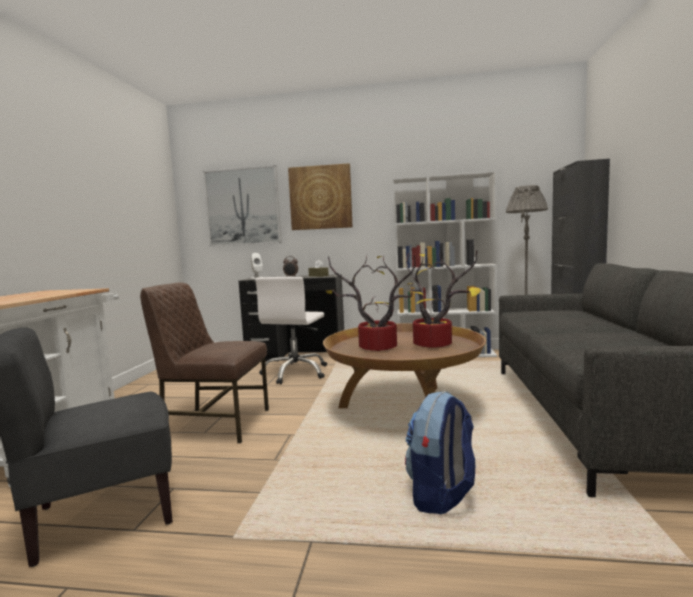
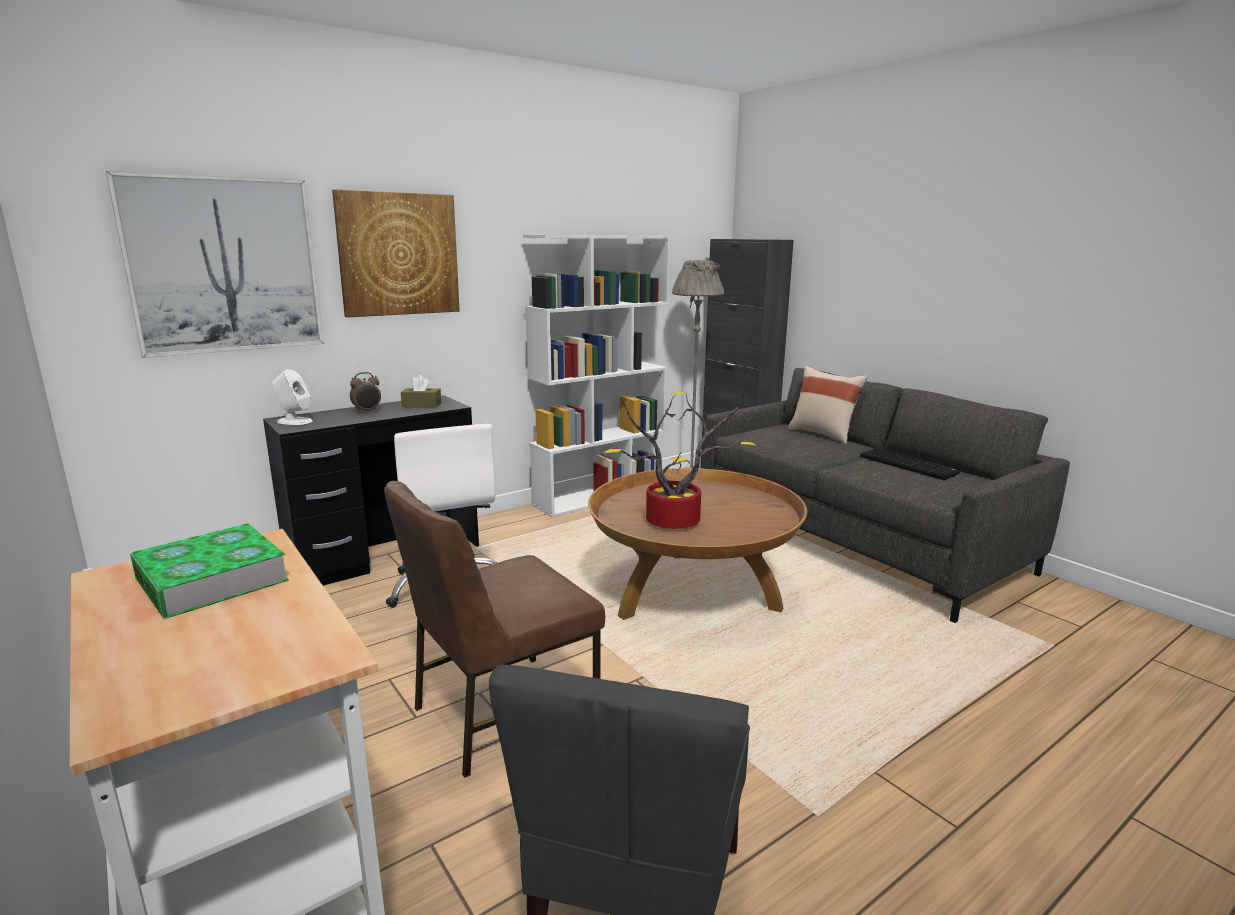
camera: 45 degrees left, 10 degrees up
backpack [405,391,475,514] -> none
potted plant [406,250,481,347] -> none
none -> book [130,523,289,619]
none -> beige pillow [787,366,868,444]
none -> keyboard [860,448,960,480]

